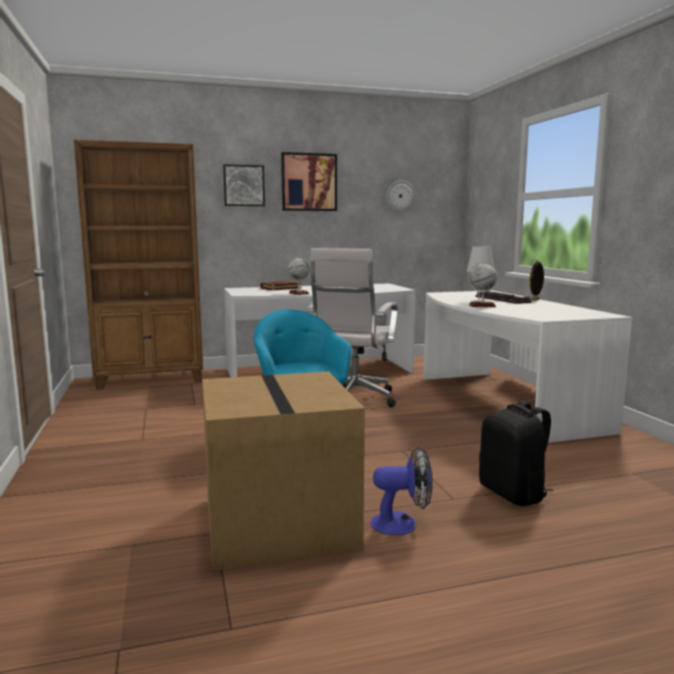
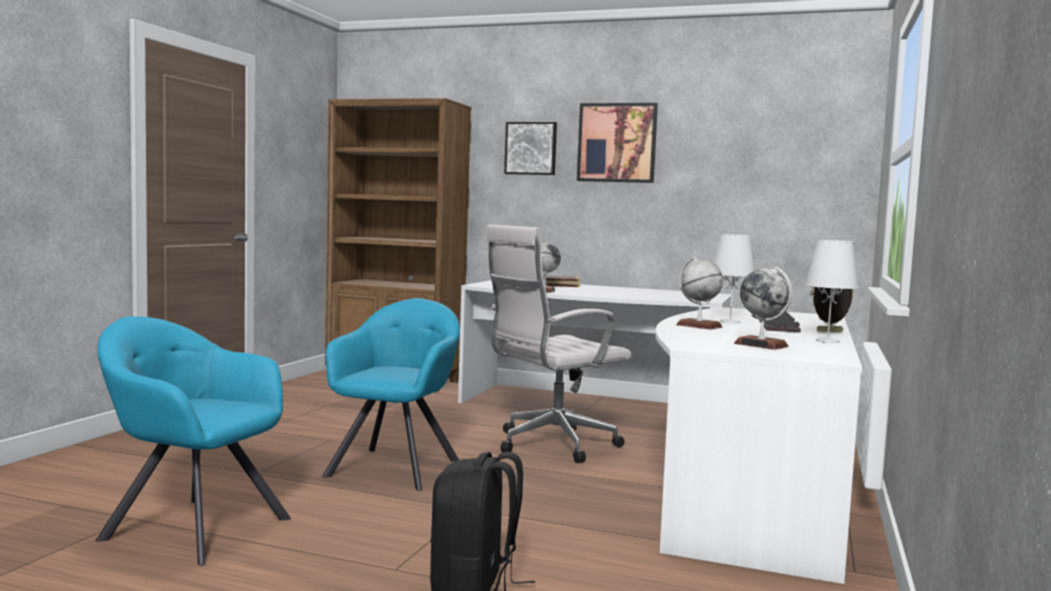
camera: 35 degrees right, 5 degrees down
cardboard box [202,371,365,571] -> turquoise armchair [96,316,291,566]
fan [371,446,433,535] -> none
wall clock [386,180,416,212] -> none
none -> globe [734,266,792,350]
none -> white table lamp [805,240,859,343]

